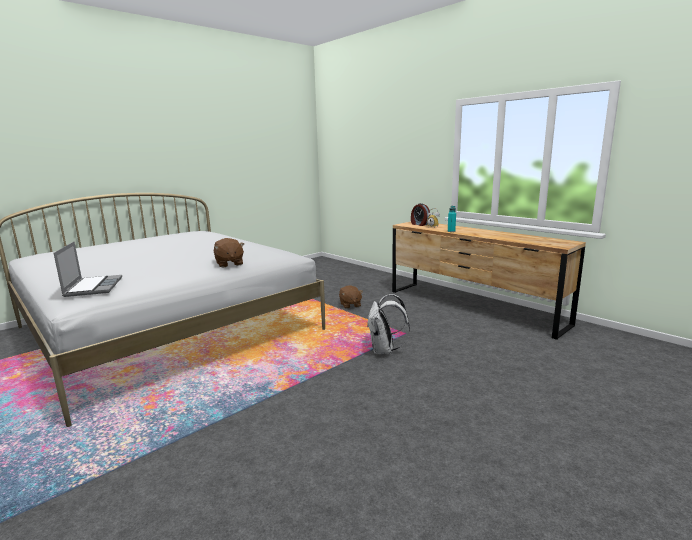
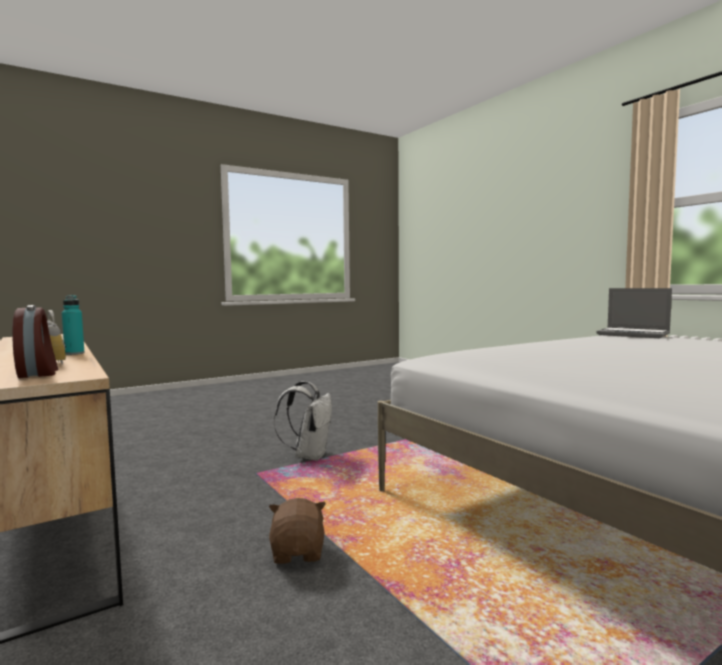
camera: 170 degrees left, 10 degrees down
laptop [53,242,122,297] -> laptop turned 45 degrees counterclockwise [596,288,672,338]
brown plush toy [214,238,244,267] -> none

